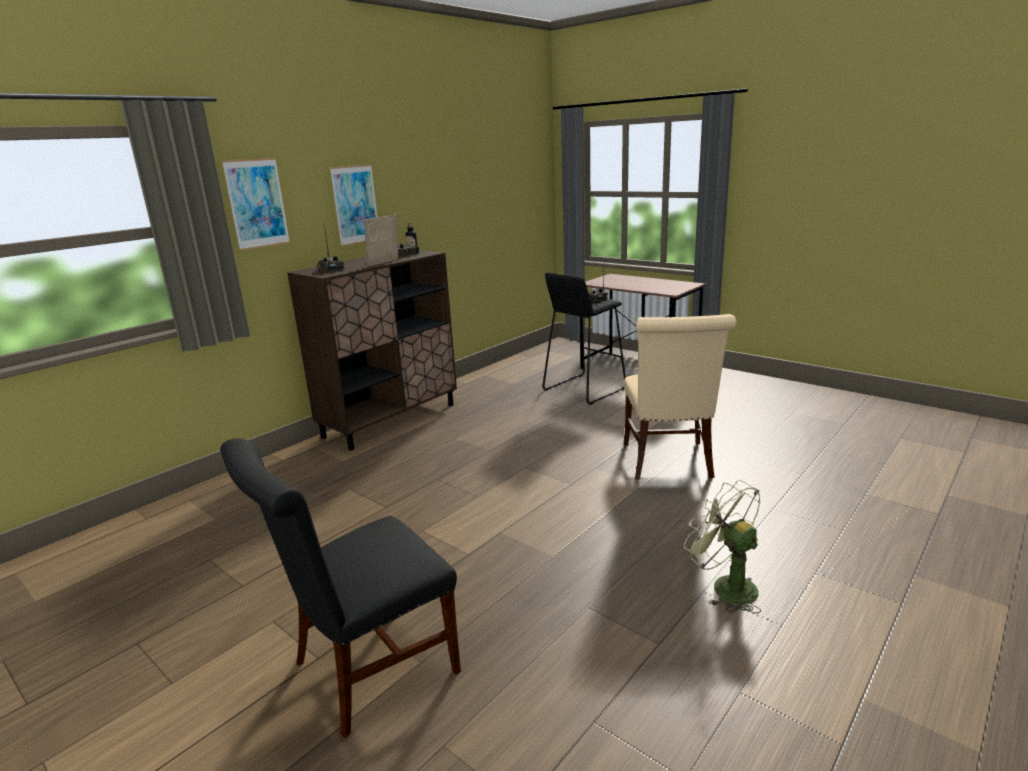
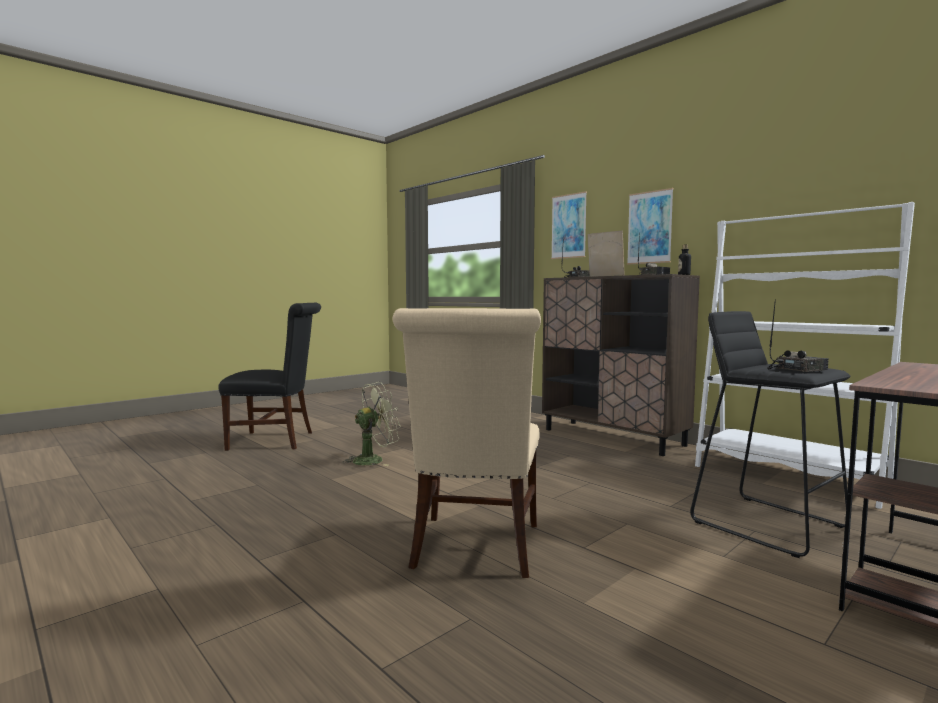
camera: 95 degrees right, 15 degrees down
black chair [220,438,461,738] -> black chair turned 120 degrees clockwise [218,303,321,451]
beige chair [624,314,737,480] -> beige chair turned 90 degrees counterclockwise [393,308,541,578]
green fan [684,480,761,614] -> green fan moved to [342,382,401,466]
none -> white bookcase [695,202,915,509]

